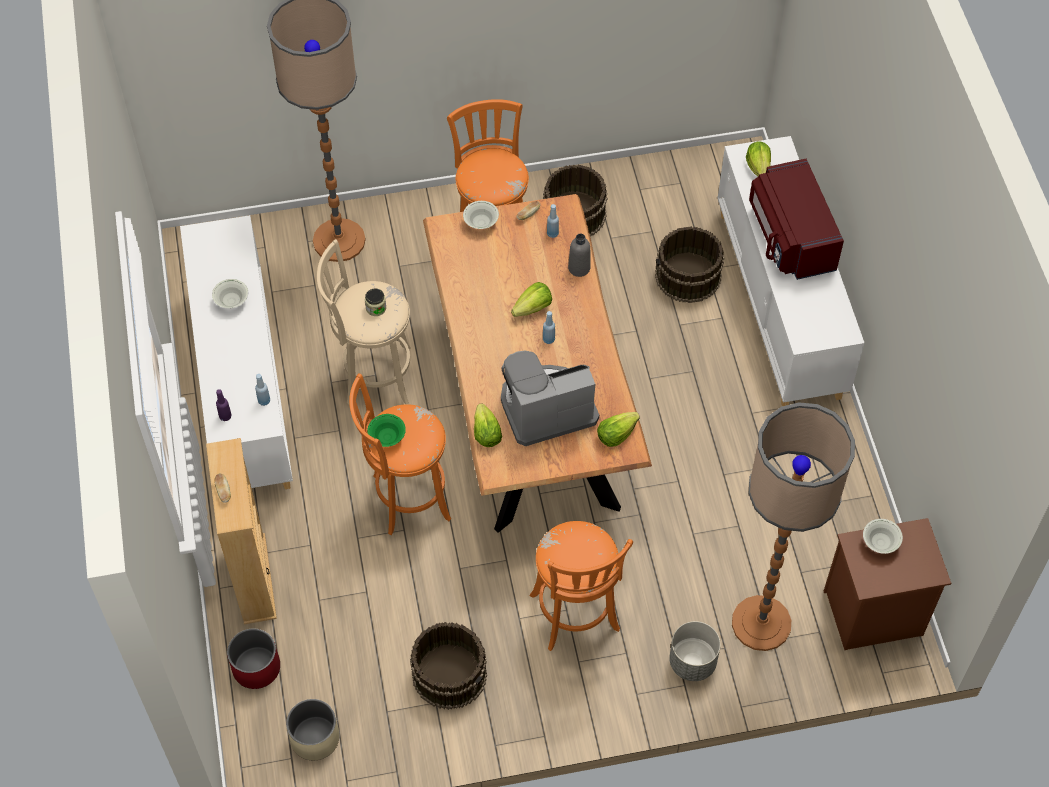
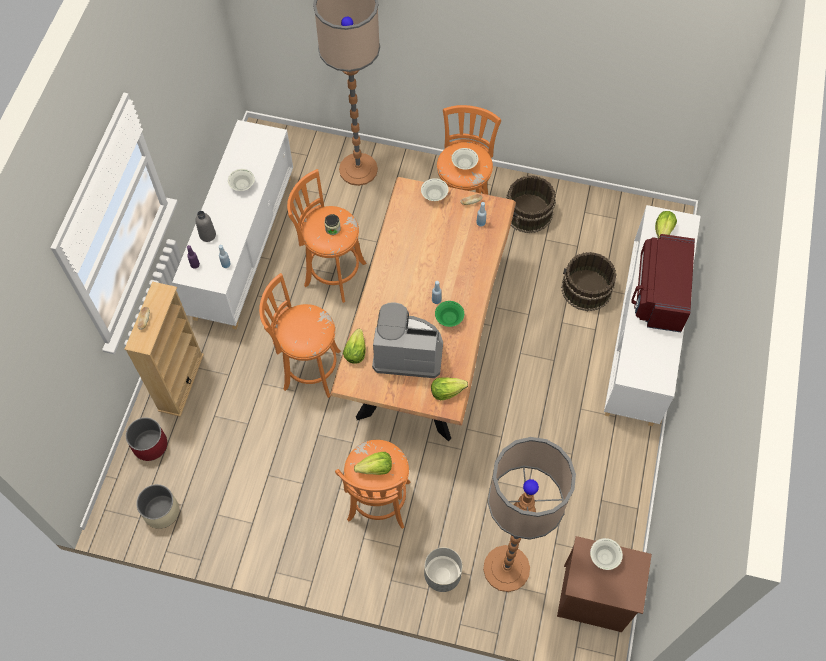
camera: 25 degrees right, 5 degrees up
beige stool [317,239,410,405] -> orange stool [287,169,367,303]
green bowl [367,414,406,447] -> green bowl moved to [435,301,464,327]
brown bucket [410,622,487,710] -> none
lettuce [511,282,552,317] -> lettuce moved to [354,452,392,475]
grey bottle [568,234,591,277] -> grey bottle moved to [195,211,216,242]
none -> white bowl [452,148,478,169]

